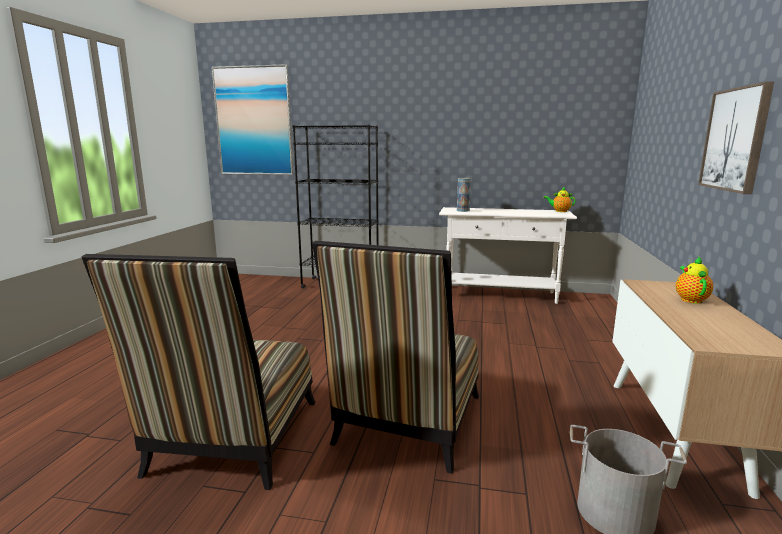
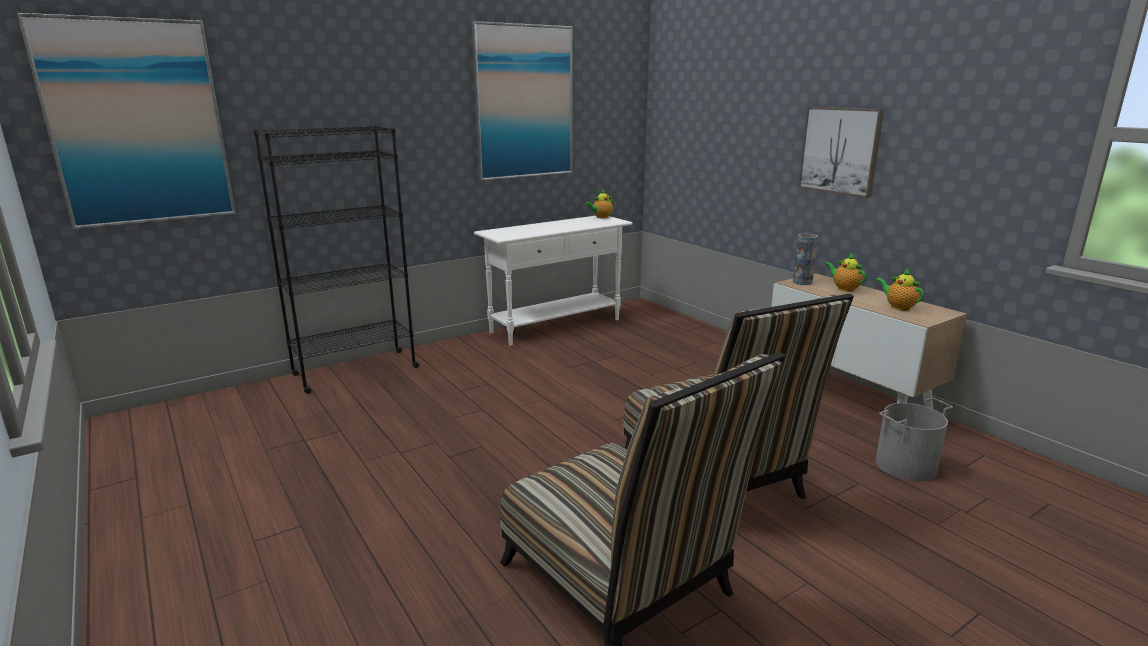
camera: 45 degrees left, 5 degrees up
vase [457,178,471,212] -> vase moved to [793,234,818,285]
none -> picture [472,21,573,181]
none -> teapot [876,269,924,311]

